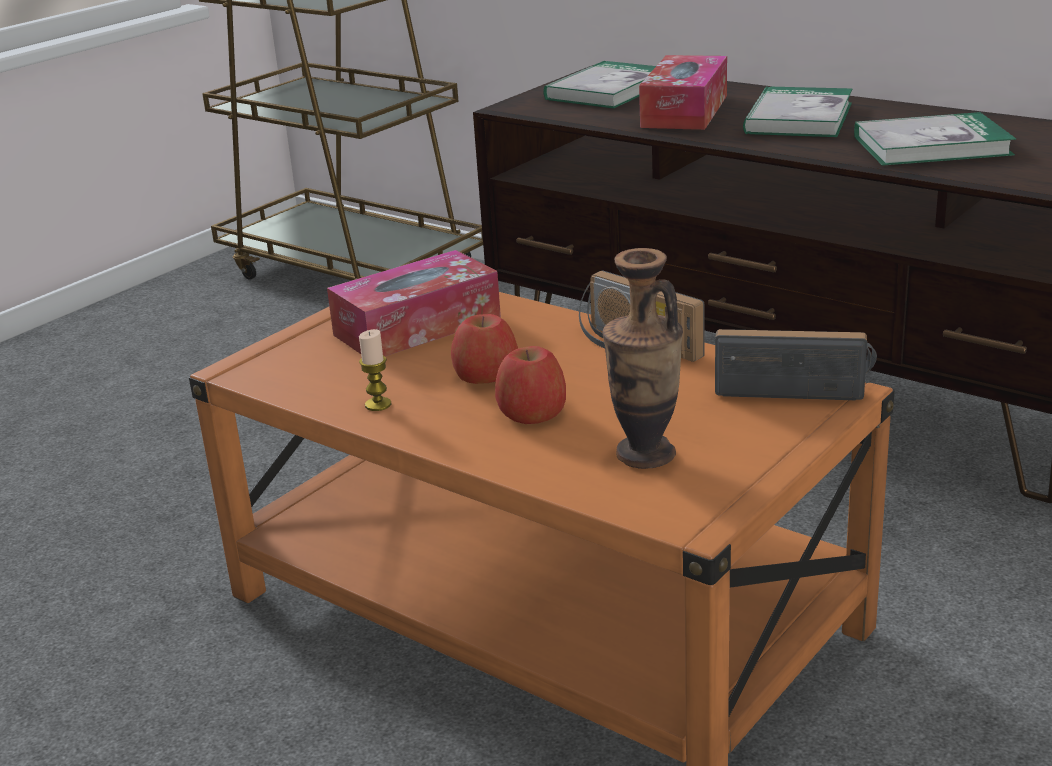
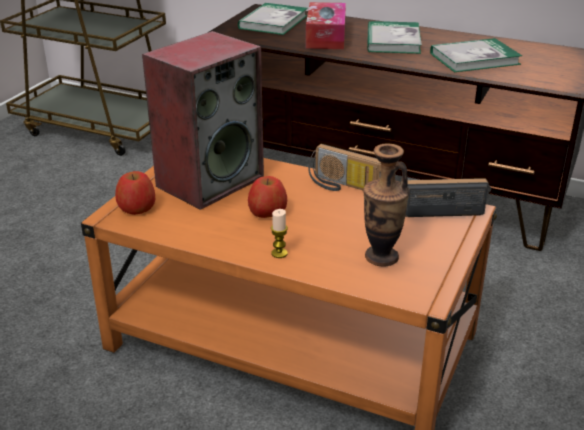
camera: 15 degrees left, 5 degrees up
tissue box [327,250,501,356] -> speaker [142,31,264,210]
candle [359,329,391,411] -> candle moved to [271,209,288,258]
apple [495,346,566,424] -> apple moved to [115,171,155,215]

